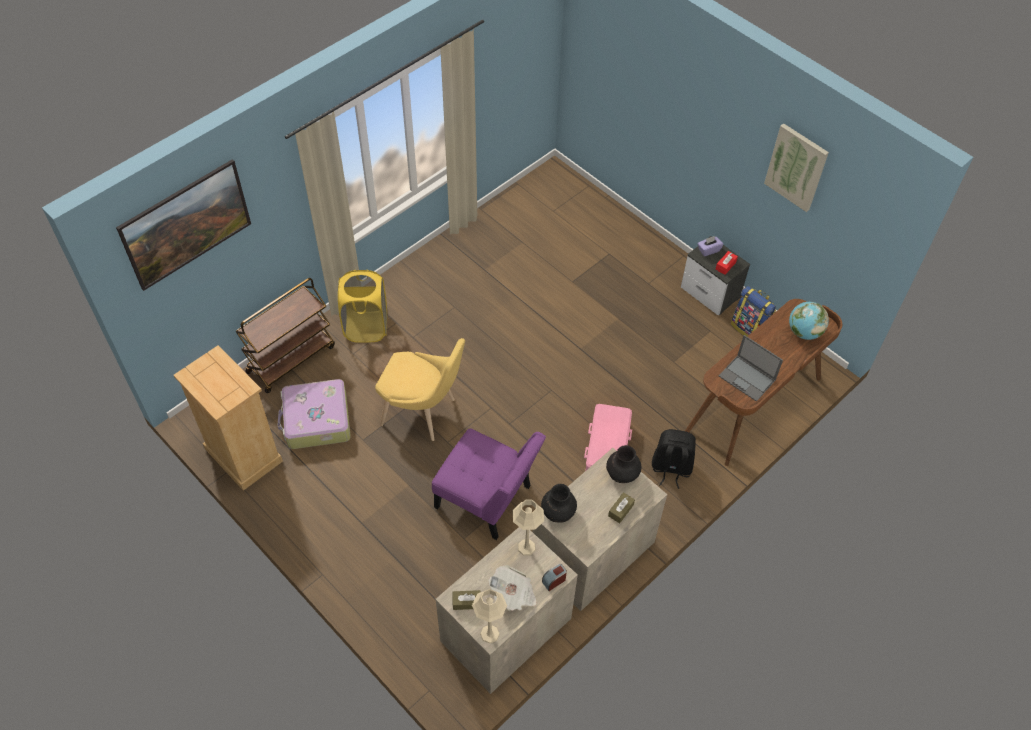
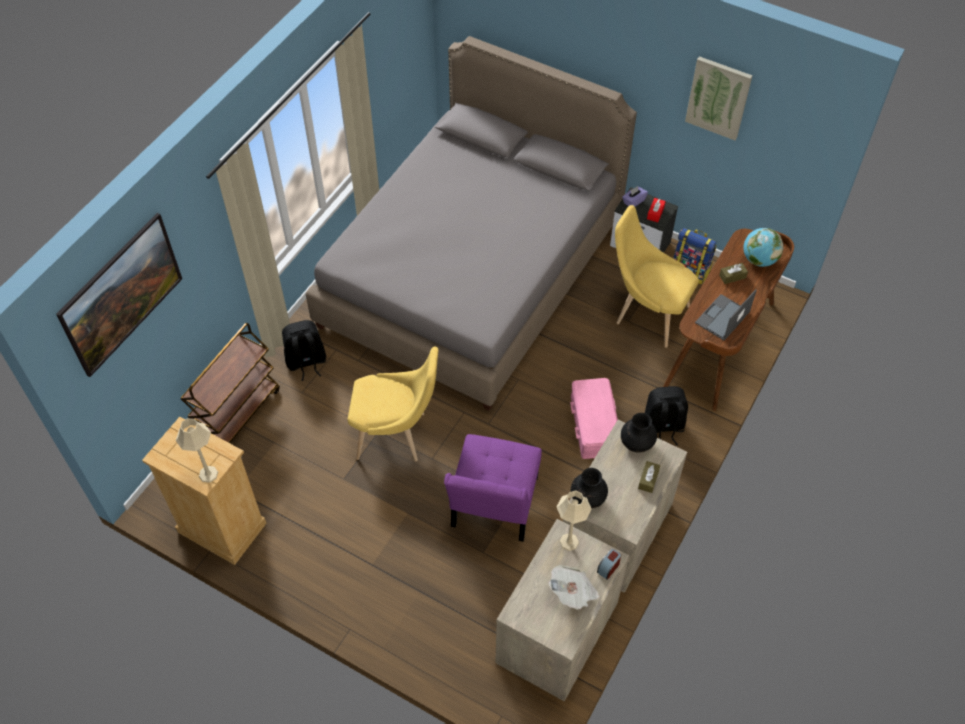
camera: 15 degrees left, 0 degrees up
suitcase [277,379,351,449] -> none
yellow laundry basket [338,270,387,343] -> black backpack [282,320,326,381]
purple chair [432,428,546,540] -> purple chair turned 90 degrees clockwise [444,434,542,542]
brown tissue box [452,590,480,610] -> brown tissue box moved to [719,263,748,284]
beige table lamp [472,589,507,644] -> beige table lamp moved to [176,418,218,483]
laptop [719,335,783,402] -> laptop turned 105 degrees clockwise [695,289,757,341]
none -> grey bed [306,36,637,411]
none -> yellow chair [615,205,699,348]

